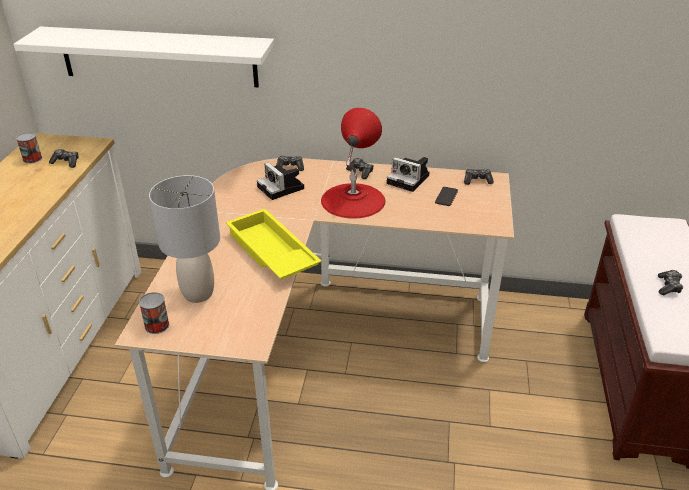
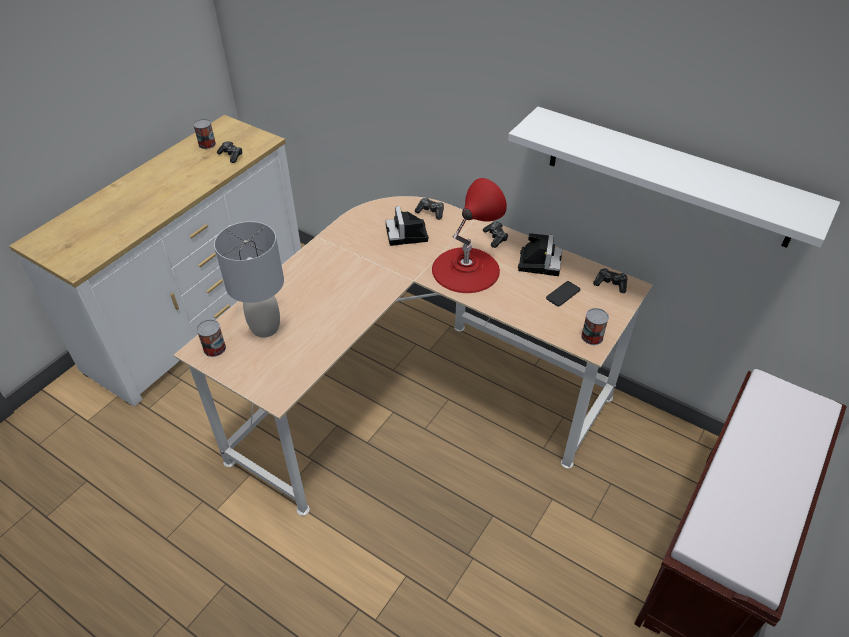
camera: 25 degrees right, 10 degrees up
white shelf [14,26,274,87] -> white shelf moved to [508,107,840,248]
yellow tray [226,209,322,280] -> none
camera [387,157,429,192] -> camera turned 135 degrees counterclockwise [518,233,562,276]
game controller [658,270,683,295] -> none
none -> can [581,308,609,345]

